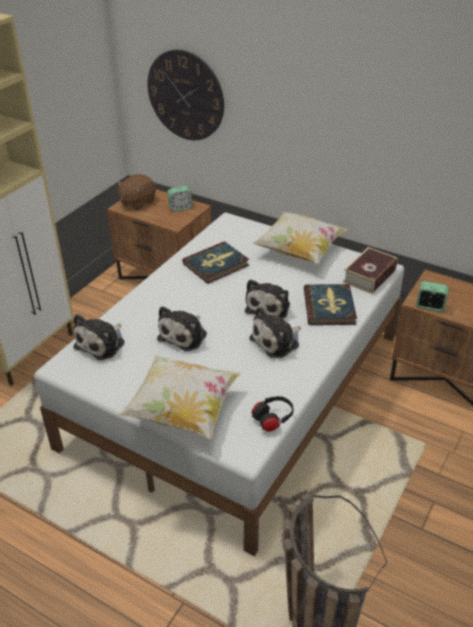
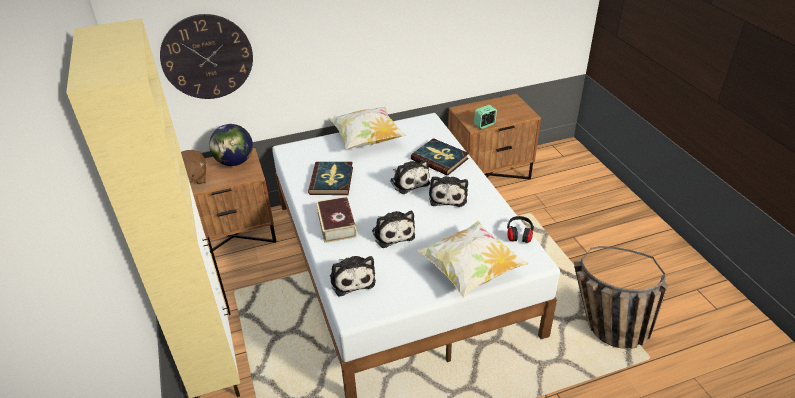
camera: 50 degrees left, 0 degrees up
alarm clock [167,186,193,212] -> globe [209,124,253,166]
book [343,247,397,294] -> book moved to [316,196,357,243]

